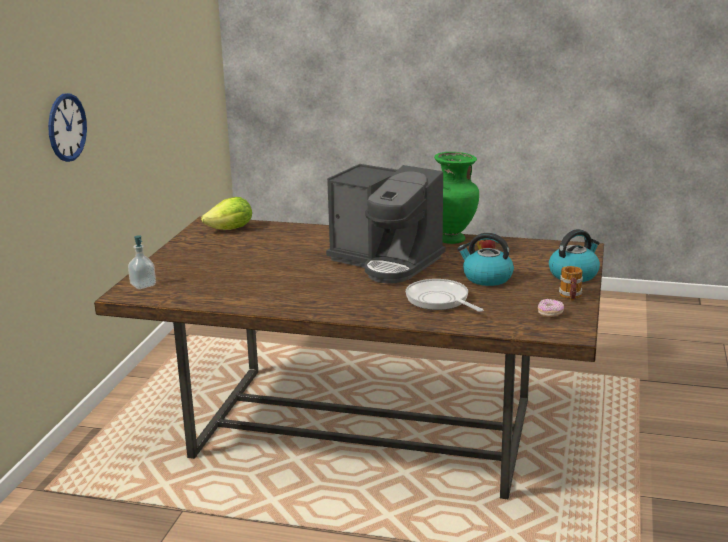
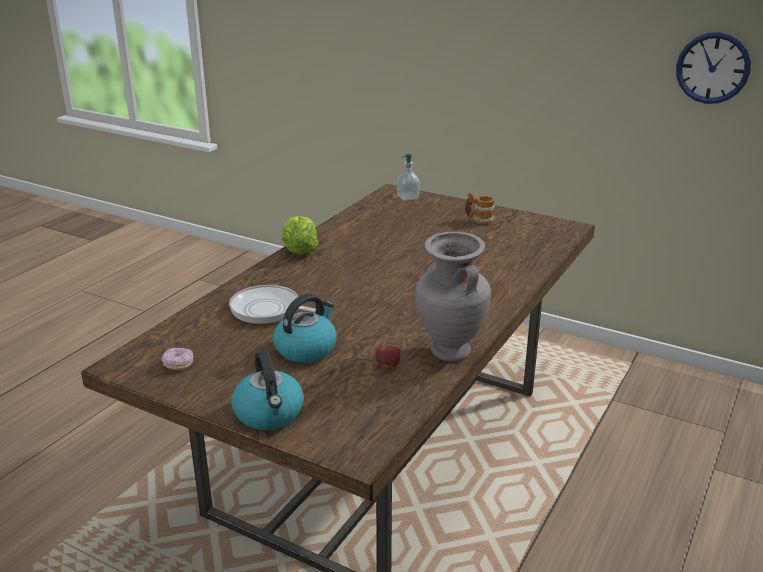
camera: 105 degrees right, 5 degrees up
wall clock [48,93,87,162] -> wall clock moved to [676,32,751,104]
lettuce [201,197,252,230] -> lettuce moved to [282,216,318,254]
coffee machine [326,164,446,283] -> none
frying pan [406,279,483,312] -> frying pan turned 135 degrees counterclockwise [229,285,316,324]
green vase [434,152,479,244] -> grey vase [415,232,491,361]
mug [559,266,583,301] -> mug moved to [465,193,495,225]

